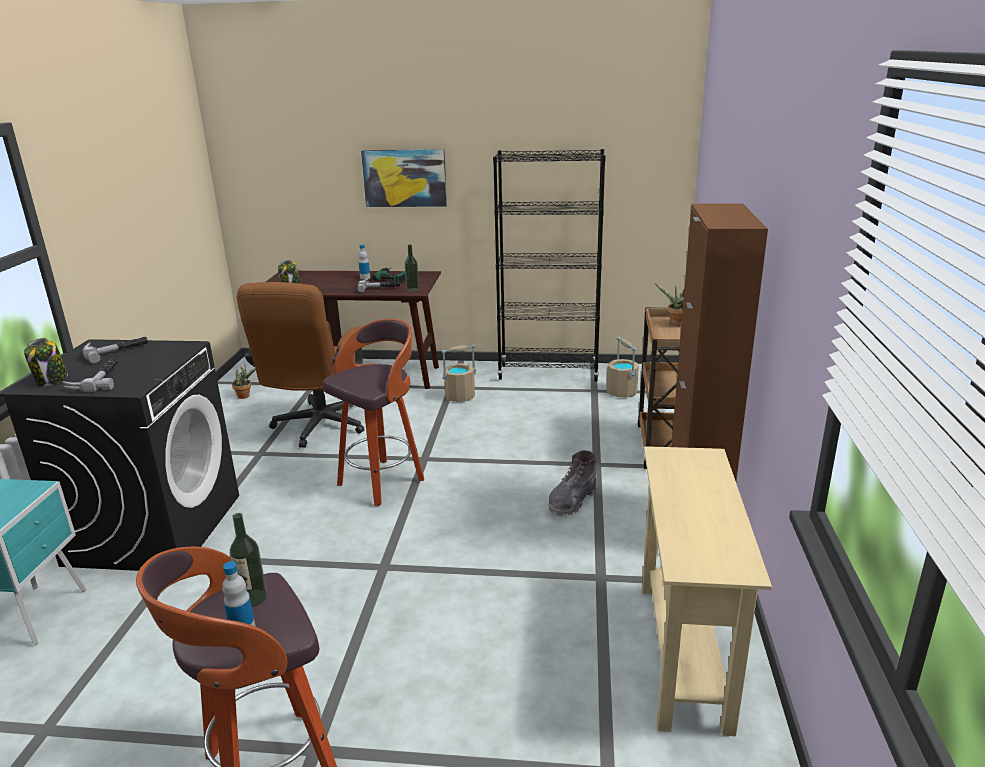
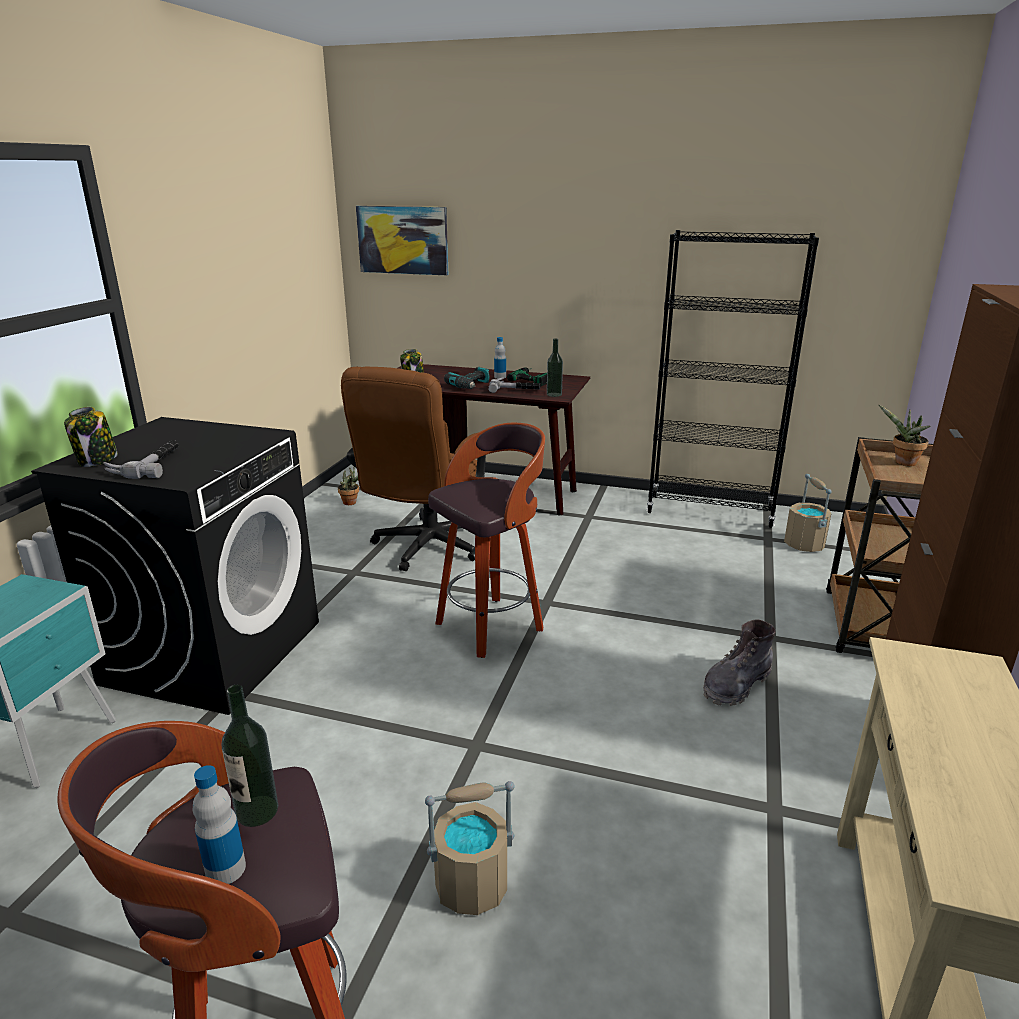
camera: 10 degrees right, 0 degrees up
hammer [82,337,148,363] -> none
picture [361,149,447,207] -> picture moved to [356,206,449,275]
beige bucket [442,344,476,402] -> beige bucket moved to [425,781,515,915]
none -> power drill [444,367,489,389]

